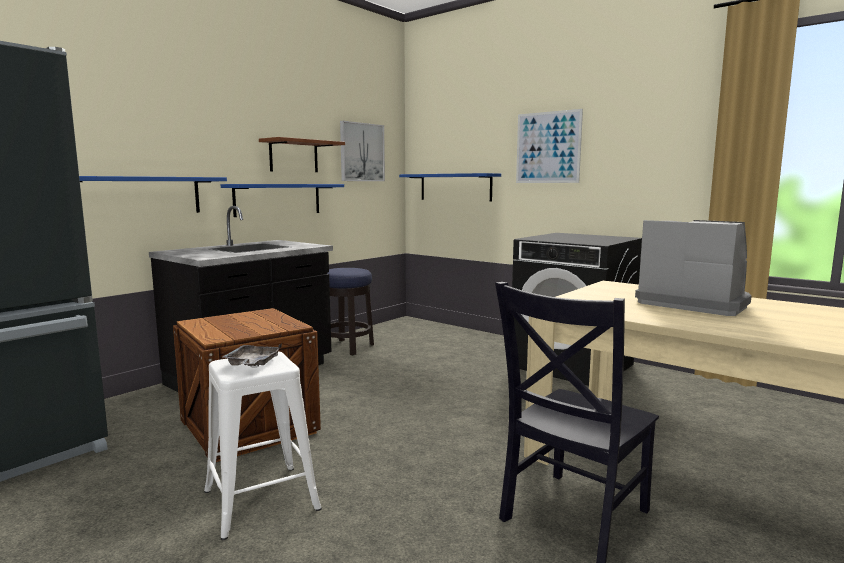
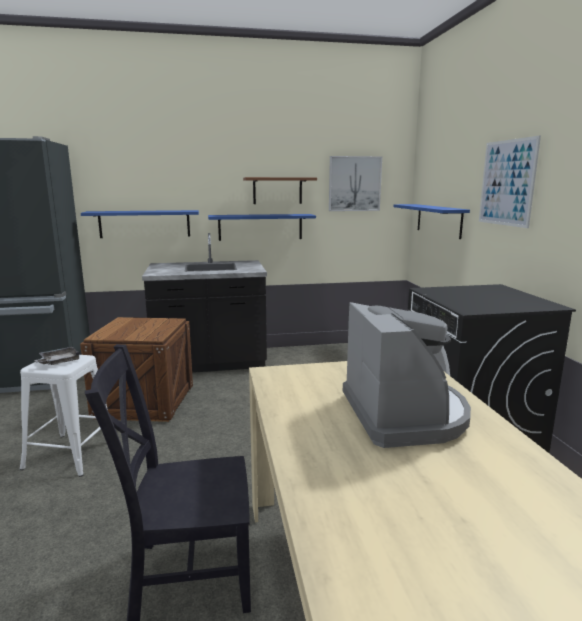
camera: 40 degrees right, 5 degrees up
stool [327,268,374,355] -> none

